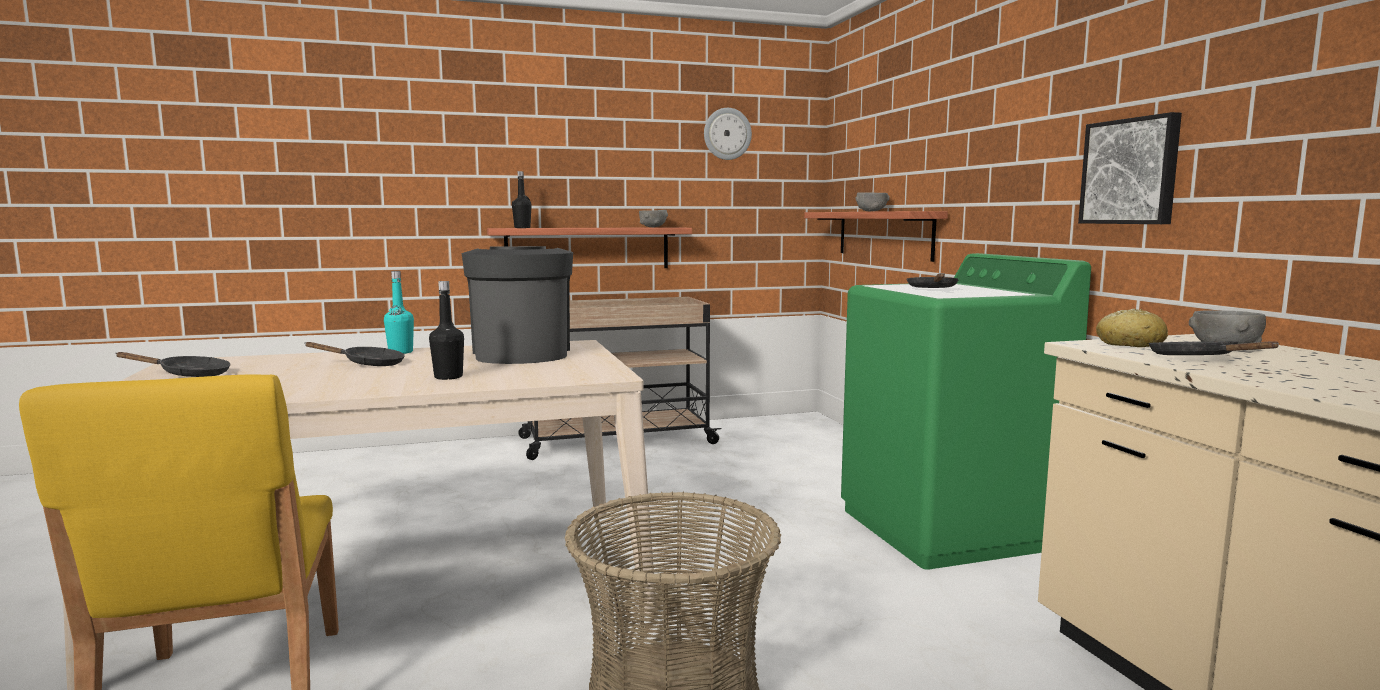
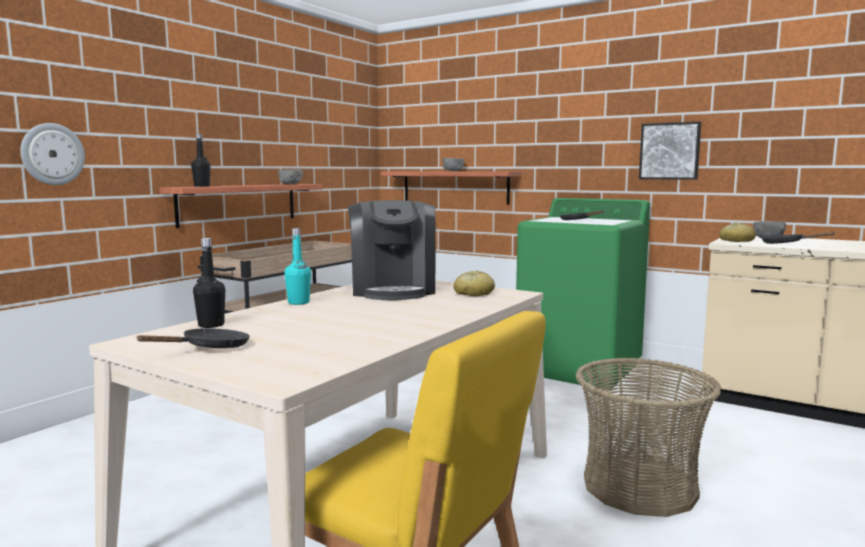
camera: 40 degrees left, 0 degrees up
black frying pan [305,342,405,366] -> none
black bottle [429,281,464,380] -> black bottle moved to [193,238,225,328]
coffee machine [462,246,573,364] -> coffee machine turned 135 degrees counterclockwise [348,200,436,300]
wall clock [704,108,752,160] -> wall clock moved to [20,123,85,185]
none -> bread [453,270,495,296]

